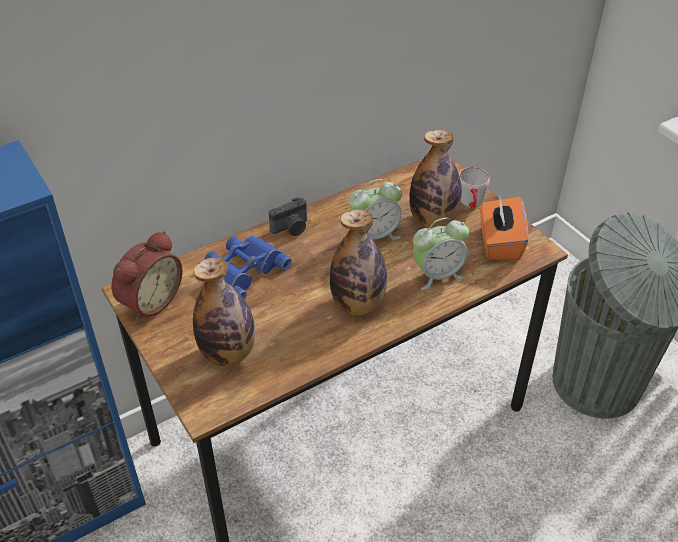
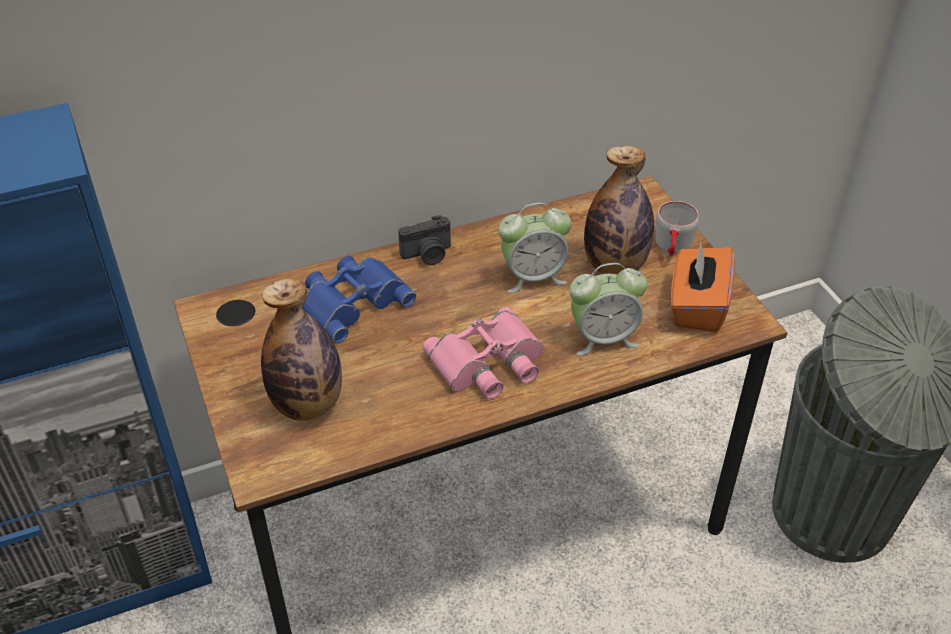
camera: 10 degrees right, 0 degrees up
alarm clock [111,231,182,321] -> none
bottle [330,209,387,315] -> pink binoculars [423,307,544,399]

